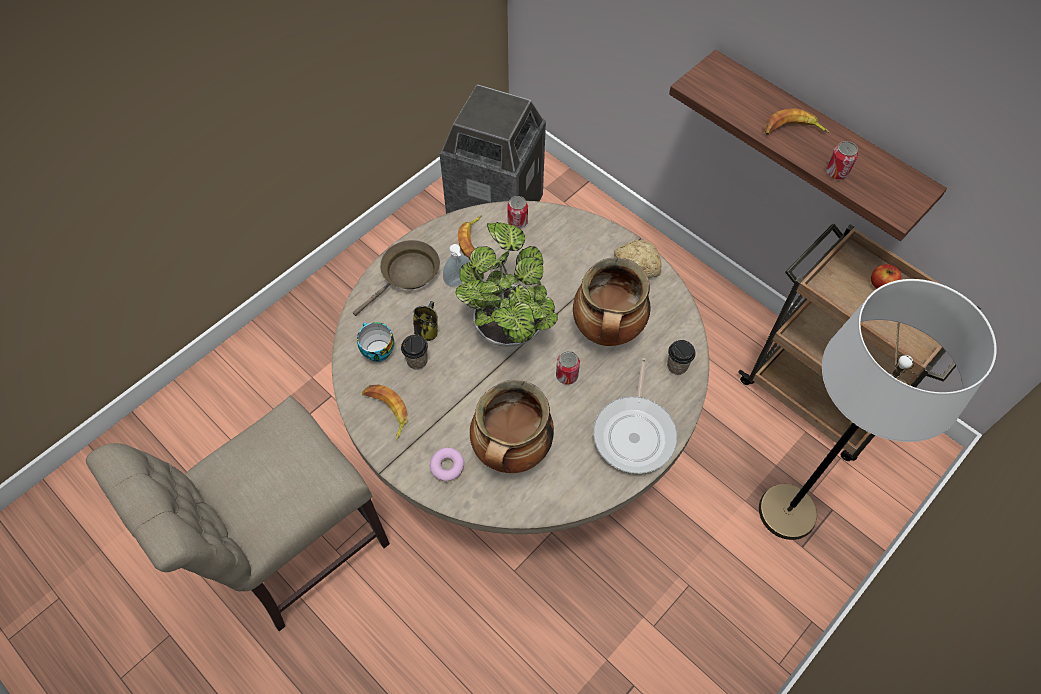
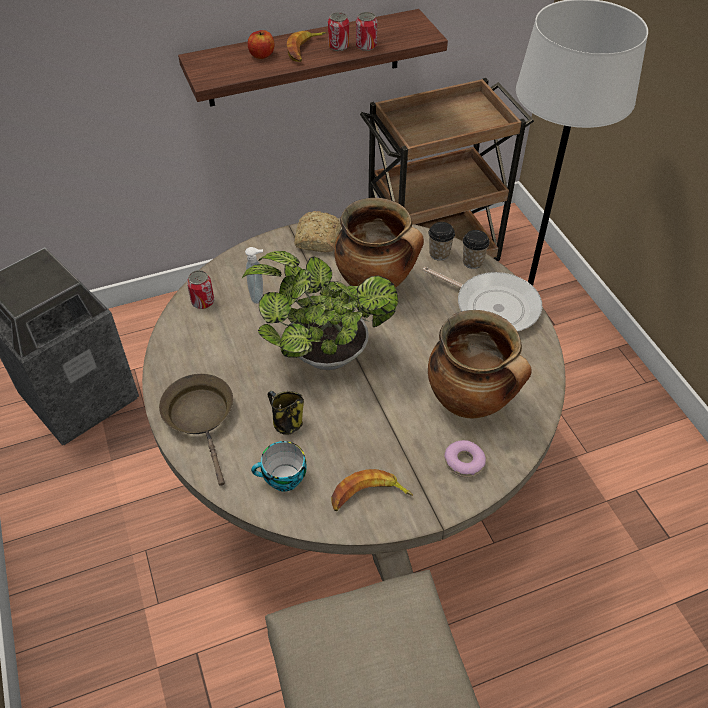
camera: 65 degrees left, 10 degrees down
cup [401,335,428,370] -> cup moved to [463,230,490,269]
soap dispenser [443,244,469,287] -> soap dispenser moved to [245,247,263,304]
banana [458,215,482,258] -> none
can [556,351,580,385] -> can moved to [328,12,349,51]
apple [871,264,901,289] -> apple moved to [248,30,274,59]

